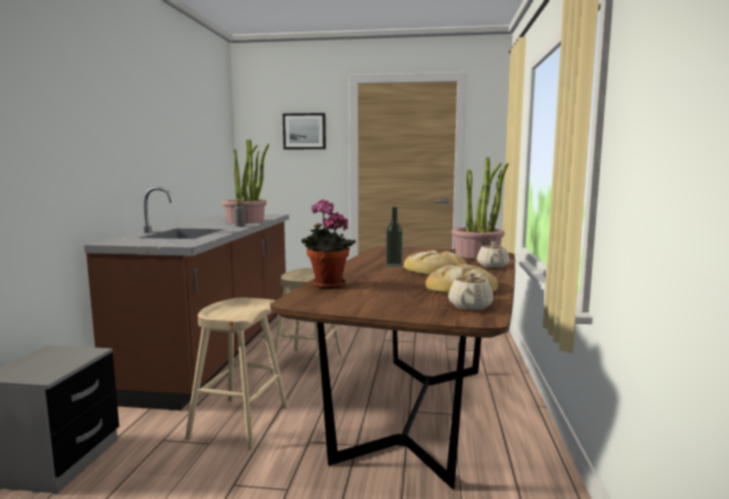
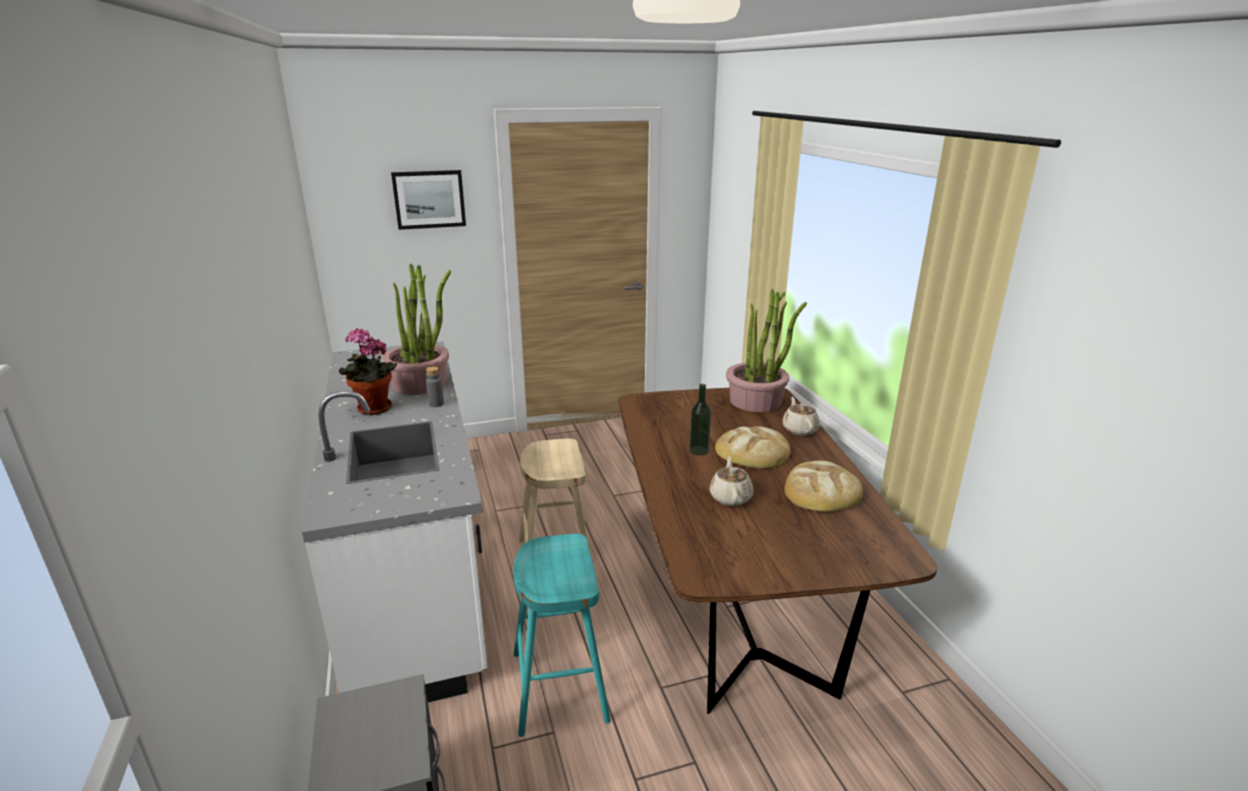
camera: 25 degrees left, 15 degrees up
brown counter [84,187,289,411] -> white counter [302,341,488,702]
beige stool [185,298,288,449] -> turquoise stool [513,534,611,737]
potted plant [302,199,356,289] -> potted plant moved to [339,328,397,415]
beige teapot [448,272,493,310] -> beige teapot moved to [709,457,753,506]

